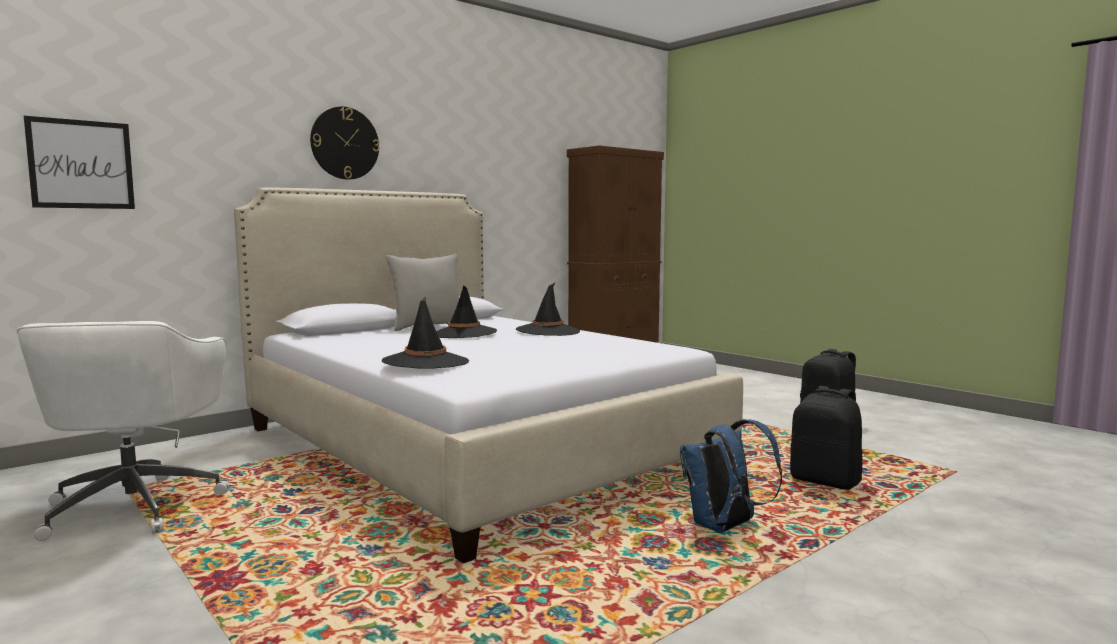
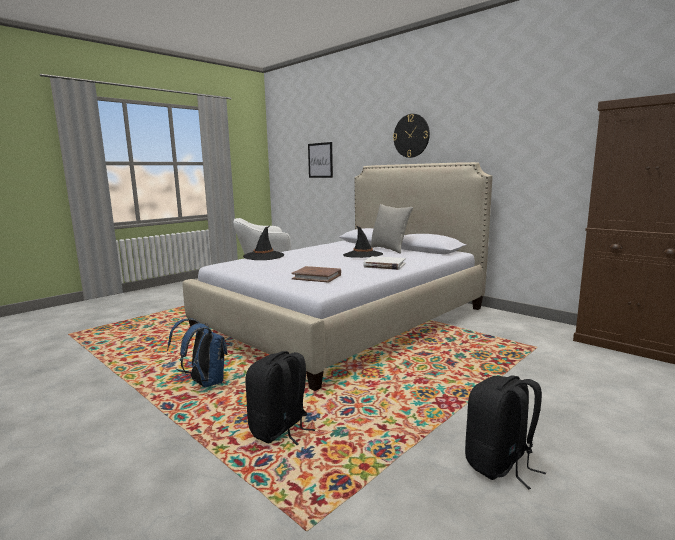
camera: 85 degrees right, 5 degrees up
black hat [516,282,580,336] -> white book [363,256,406,270]
none -> brown book [292,266,341,283]

